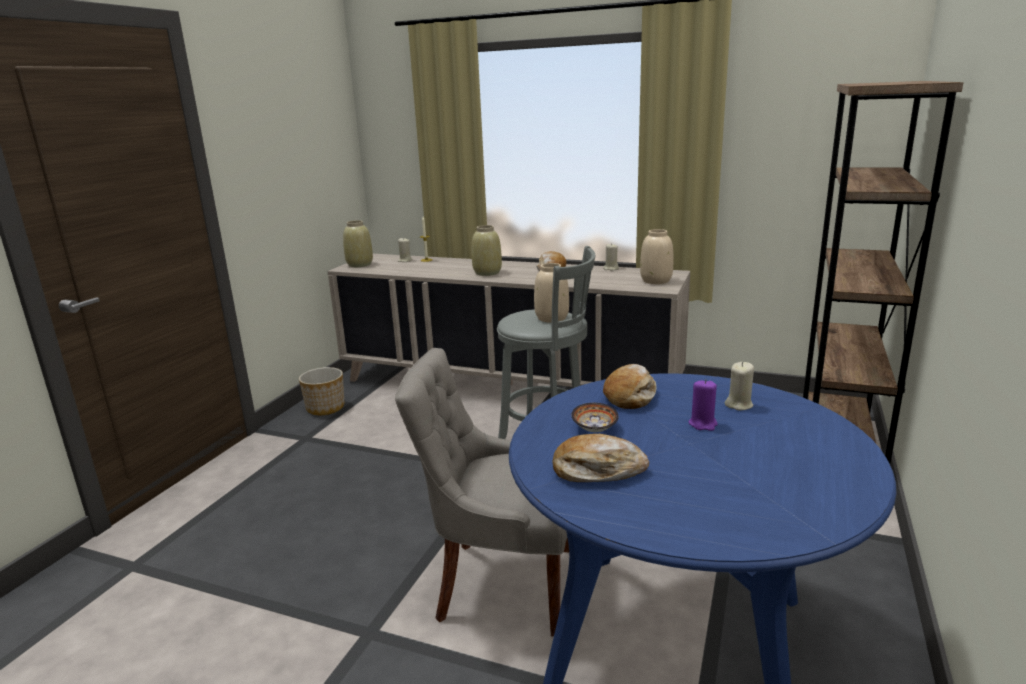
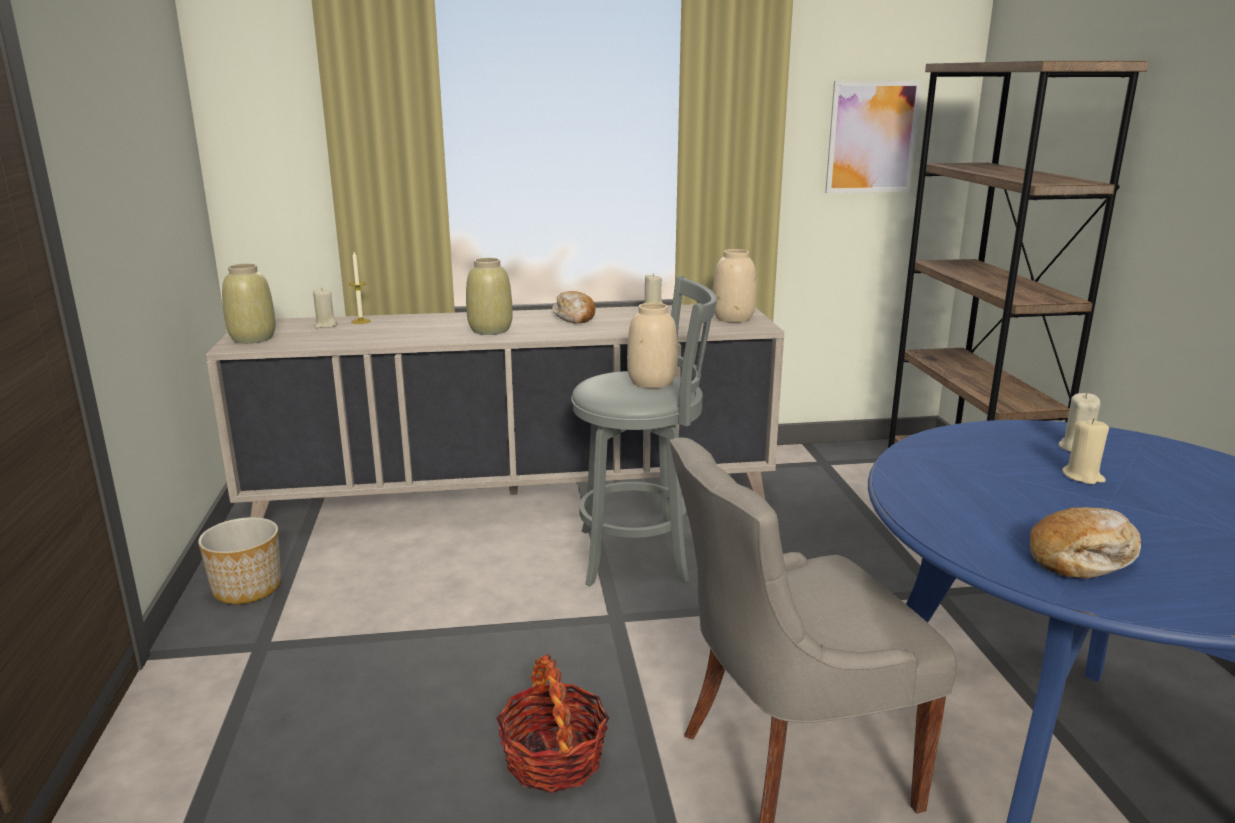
camera: 30 degrees left, 0 degrees up
bowl [571,403,619,432] -> none
bread [603,364,657,409] -> none
purple candle [689,379,718,431] -> beige candle [1062,418,1109,484]
none -> basket [496,654,609,793]
none -> picture [825,81,922,193]

